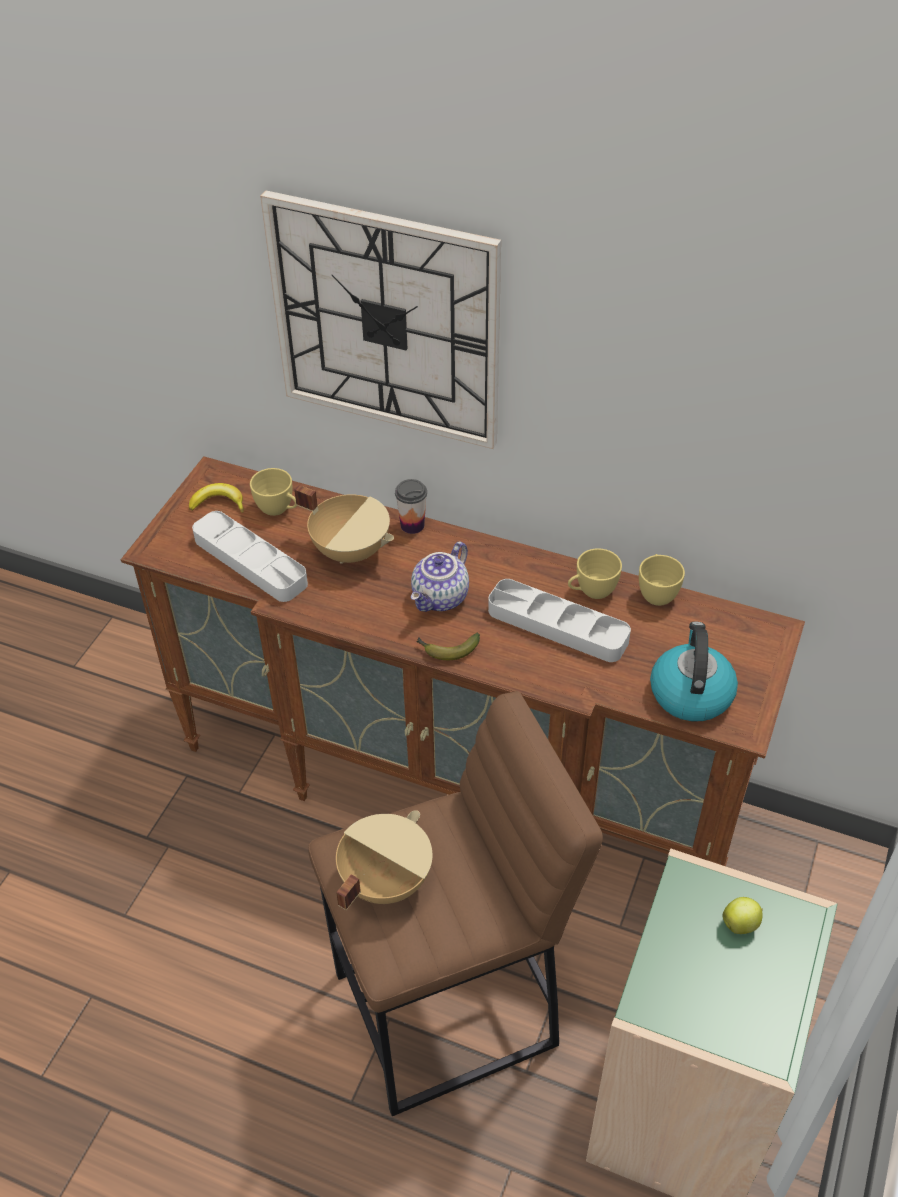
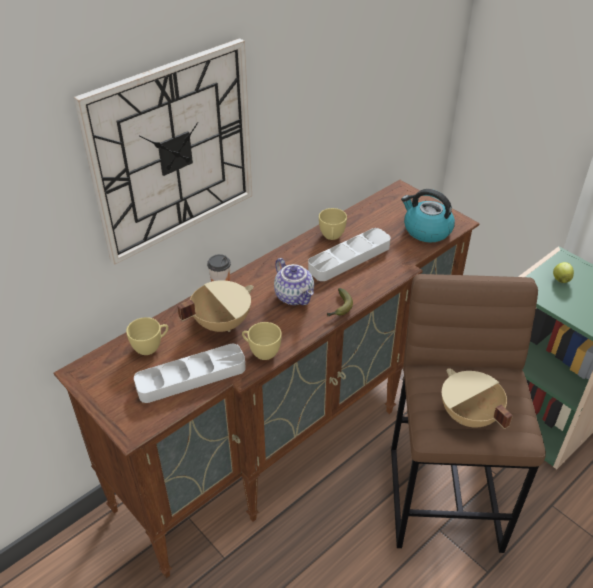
camera: 65 degrees left, 5 degrees down
banana [189,483,244,512] -> none
yellow cup [639,554,685,606] -> yellow cup moved to [242,322,282,360]

